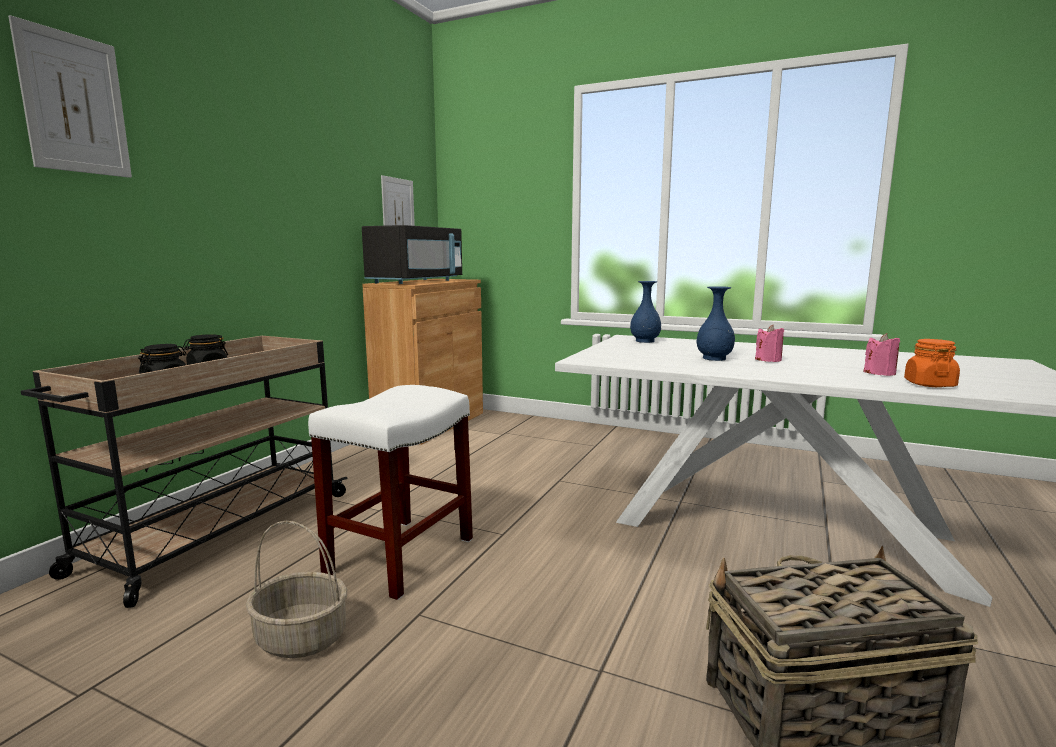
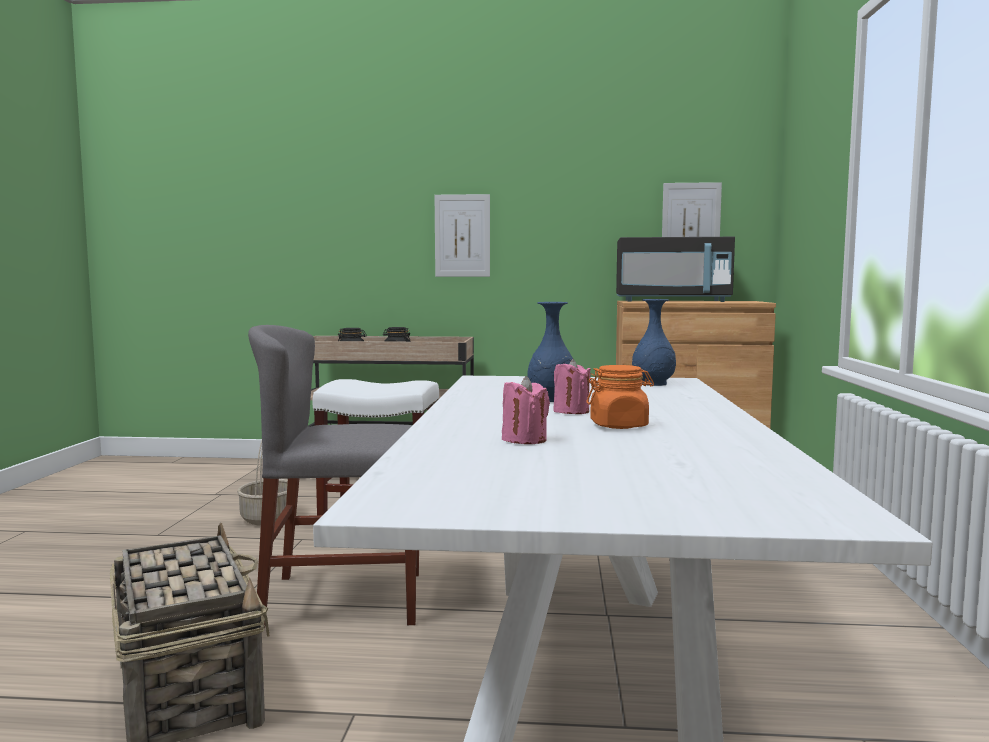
camera: 70 degrees right, 5 degrees down
picture [8,15,132,178] -> picture moved to [435,194,490,277]
orange jar [904,339,960,387] -> orange jar moved to [586,365,654,429]
none -> grey chair [248,325,419,628]

